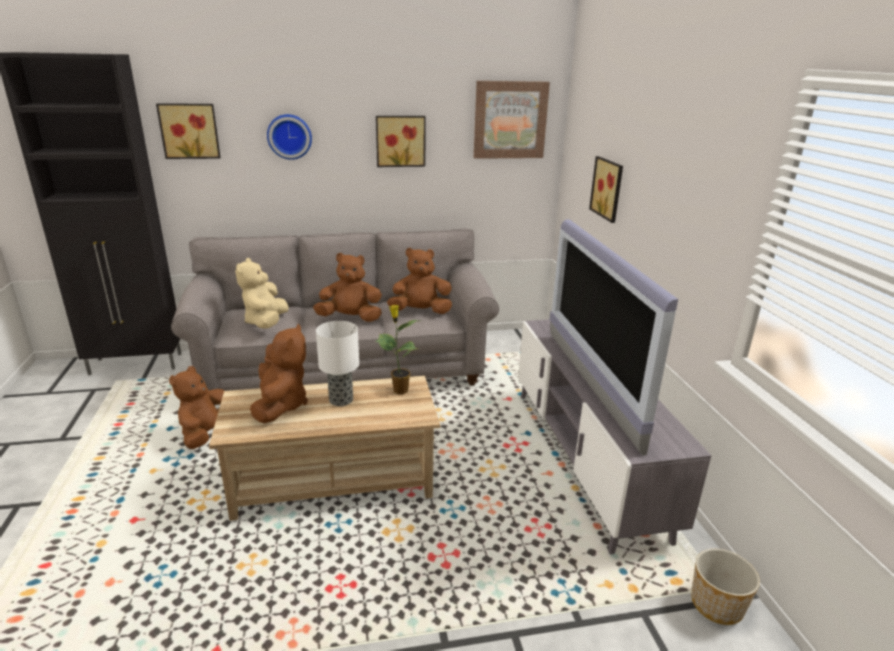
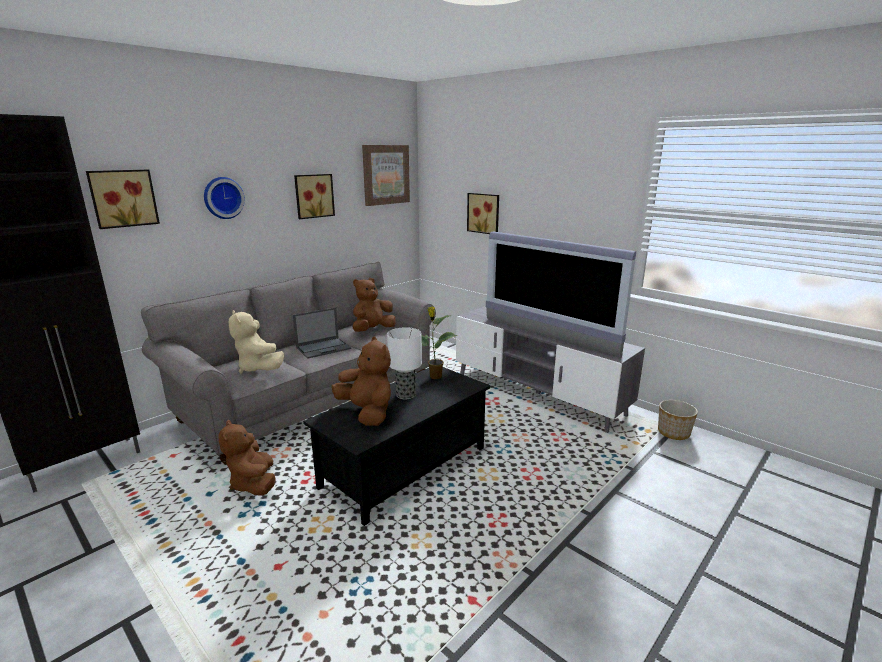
camera: 35 degrees left, 5 degrees down
beige coffee table [209,376,440,521] -> black coffee table [303,367,490,526]
brown plush toy [313,253,382,322] -> laptop [293,307,351,359]

